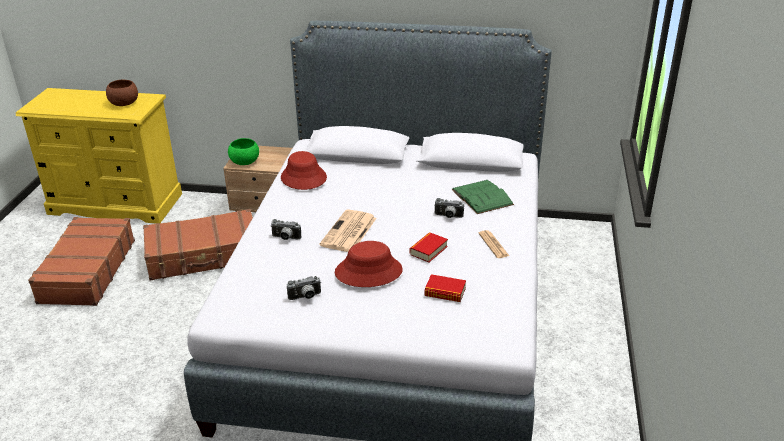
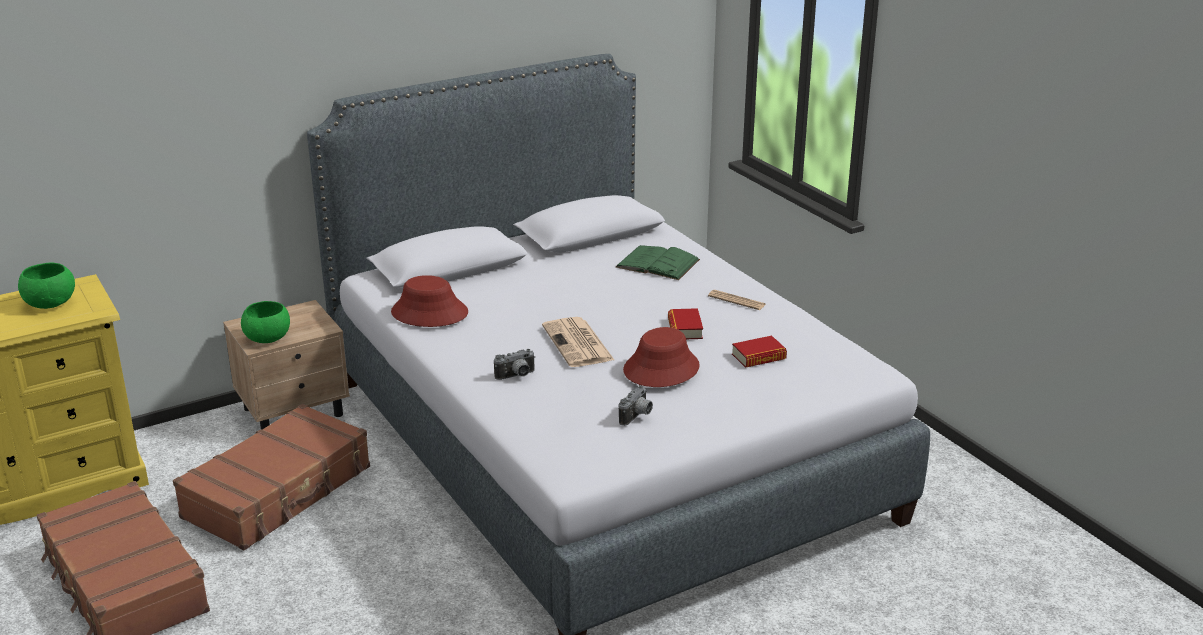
camera: 40 degrees left, 5 degrees down
brown bowl [106,80,138,106] -> green bowl [18,263,75,309]
camera [434,198,464,218] -> none

